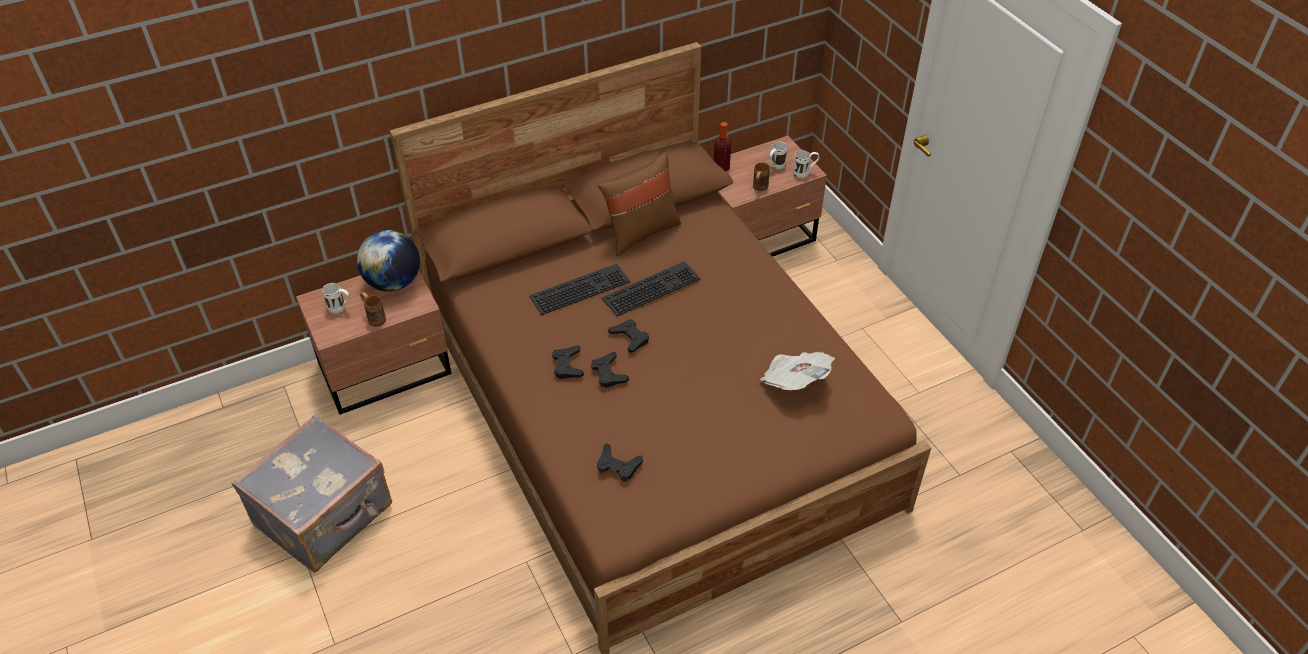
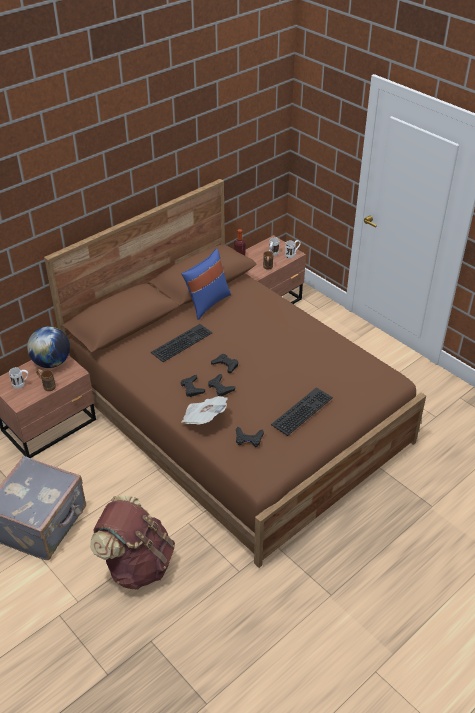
camera: 15 degrees left, 5 degrees down
brown pillow [597,152,681,257] -> blue pillow [181,249,231,320]
keyboard [602,261,701,316] -> keyboard moved to [271,387,333,436]
newspaper [760,352,835,390] -> newspaper moved to [181,396,228,424]
none -> brown backpack [90,496,175,590]

